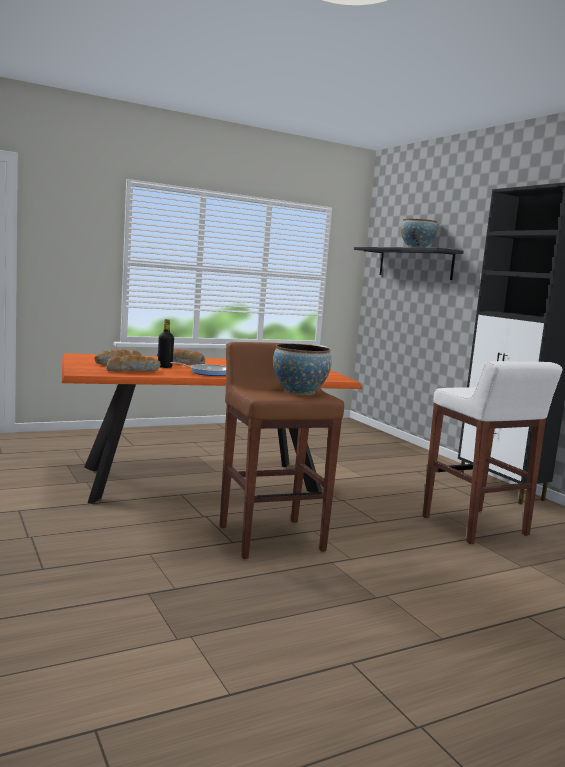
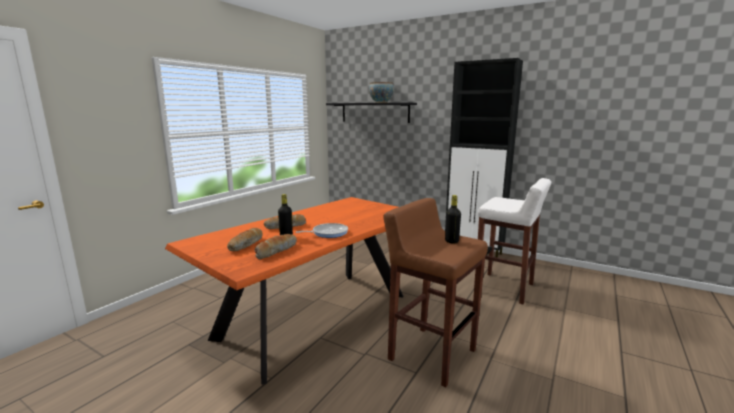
camera: 30 degrees left, 5 degrees up
bowl [273,343,332,395] -> black bottle [445,195,461,244]

